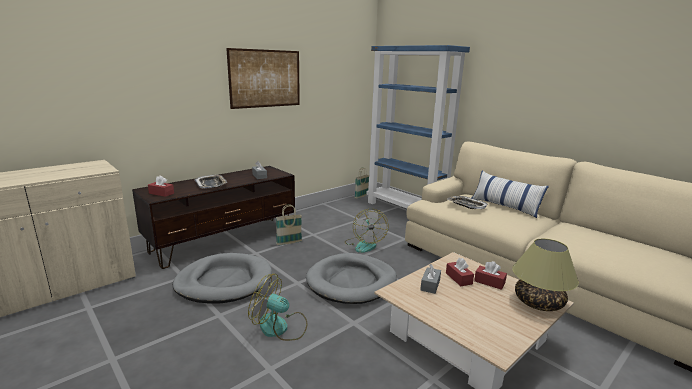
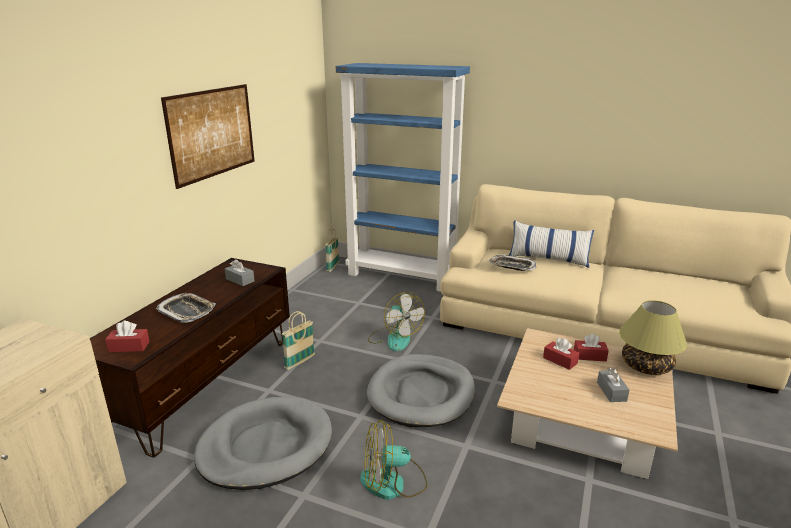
camera: 25 degrees left, 5 degrees up
grey tissue box [420,264,441,294] -> grey tissue box moved to [597,368,629,402]

